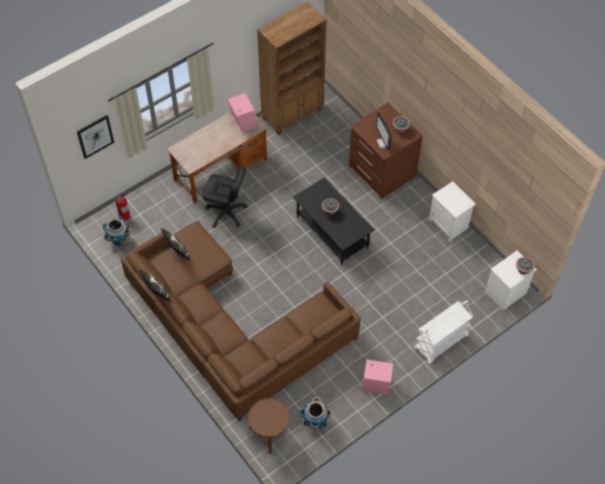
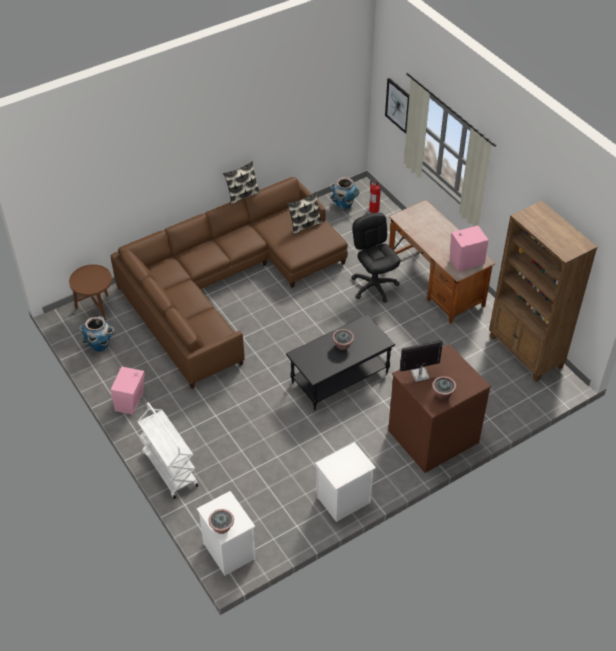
camera: 95 degrees right, 10 degrees down
black office chair [203,166,248,228] -> black office chair turned 135 degrees clockwise [351,212,400,303]

